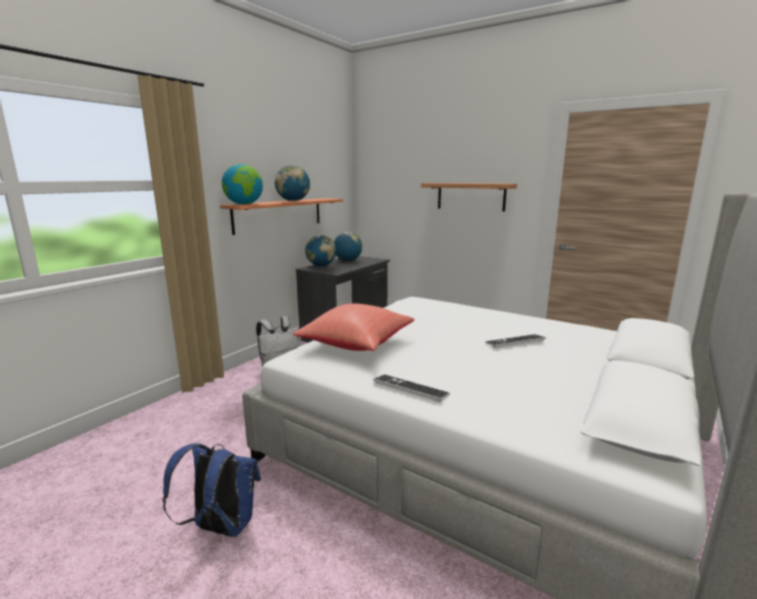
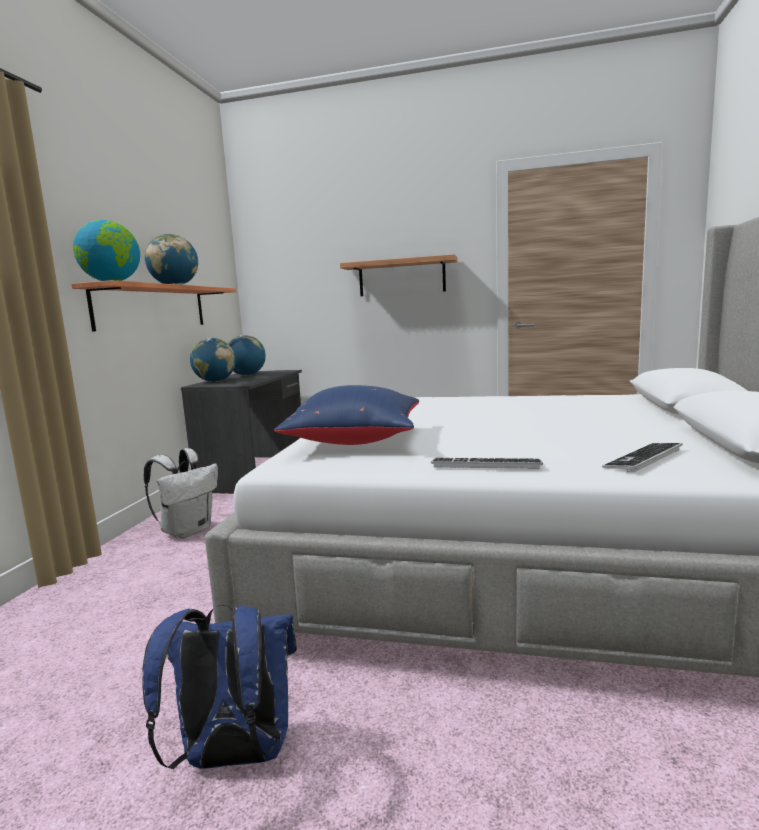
camera: 20 degrees left, 5 degrees down
red pillow [293,304,414,351] -> blue pillow [274,385,419,445]
keyboard [485,334,546,348] -> keyboard moved to [602,443,682,472]

